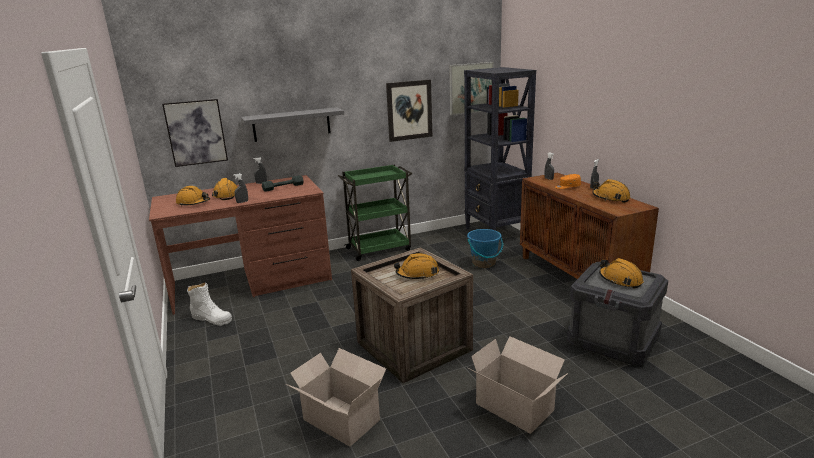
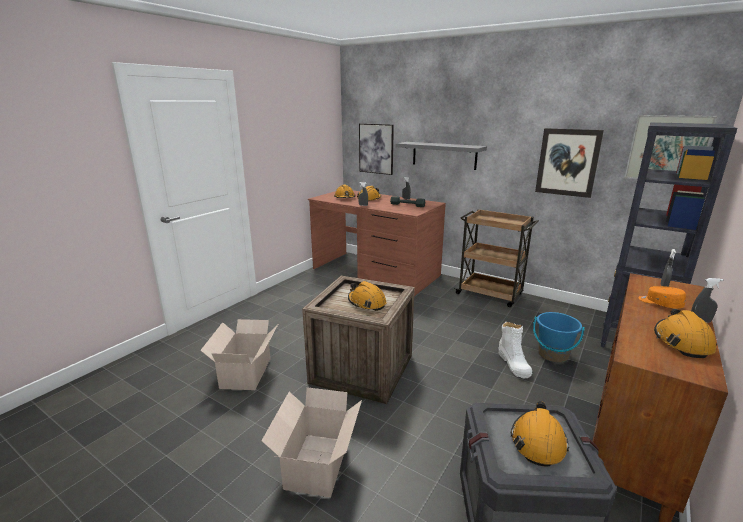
camera: 55 degrees right, 0 degrees up
white boot [187,282,232,326] -> white boot moved to [499,322,532,378]
green cart [338,165,412,261] -> brown cart [454,209,539,307]

